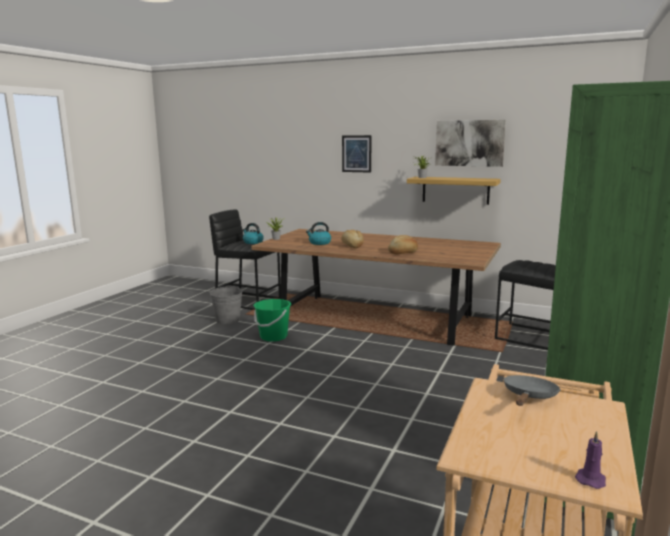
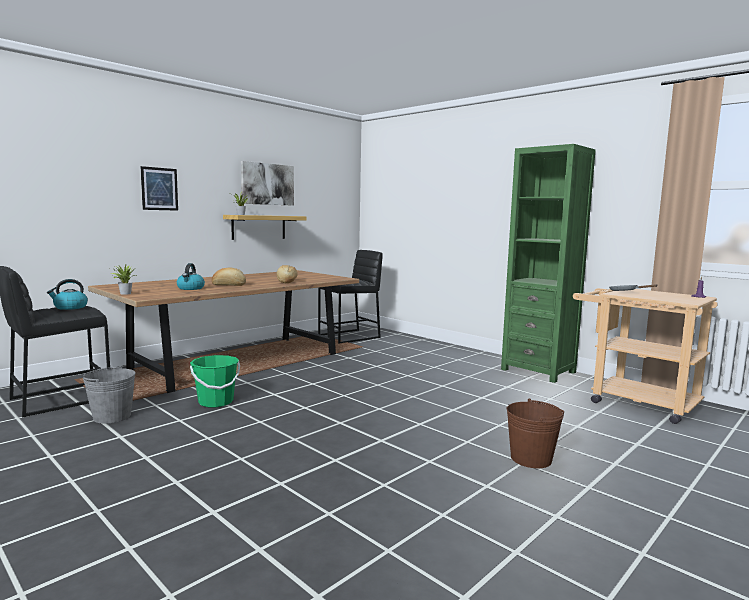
camera: 70 degrees left, 5 degrees down
none -> brown bucket [507,399,564,468]

